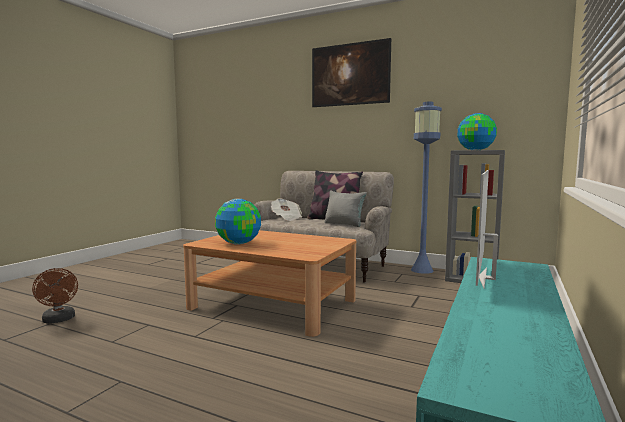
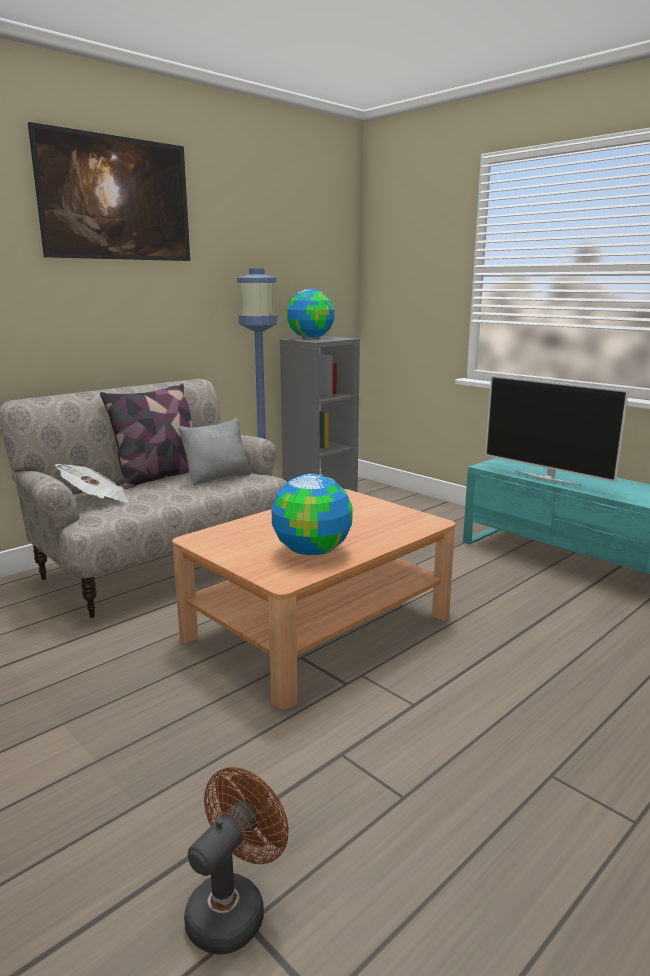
camera: 70 degrees left, 10 degrees up
brown fan [32,268,78,324] -> brown fan turned 45 degrees counterclockwise [184,767,289,955]

